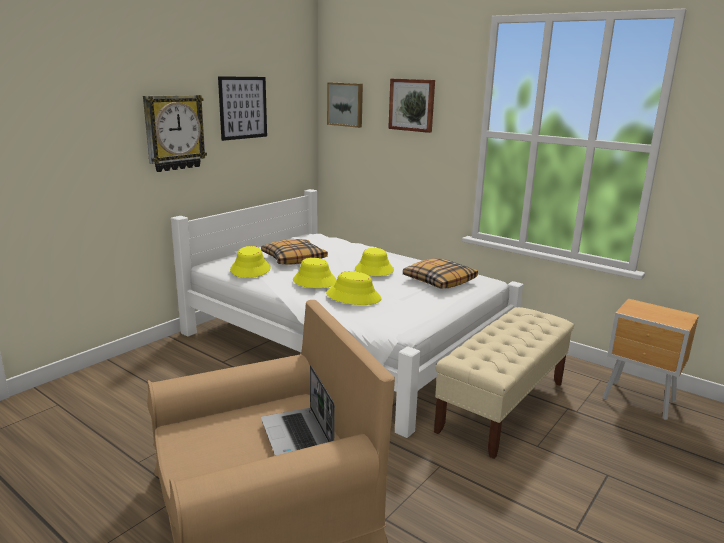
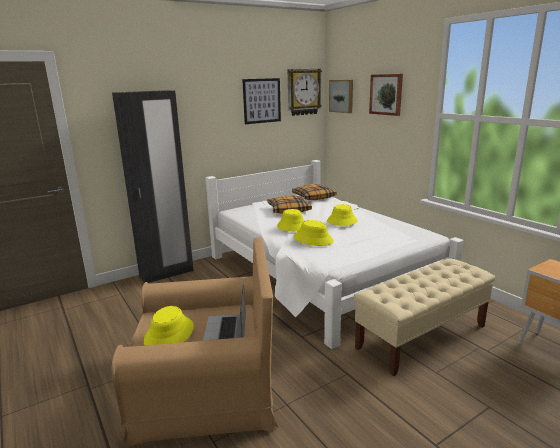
camera: 20 degrees right, 0 degrees up
wall clock [143,95,207,172] -> wall clock moved to [288,69,322,116]
yellow hat [230,246,271,278] -> yellow hat moved to [144,306,194,345]
pillow [403,258,478,289] -> pillow moved to [292,184,337,200]
none -> black wardrobe [112,90,193,283]

